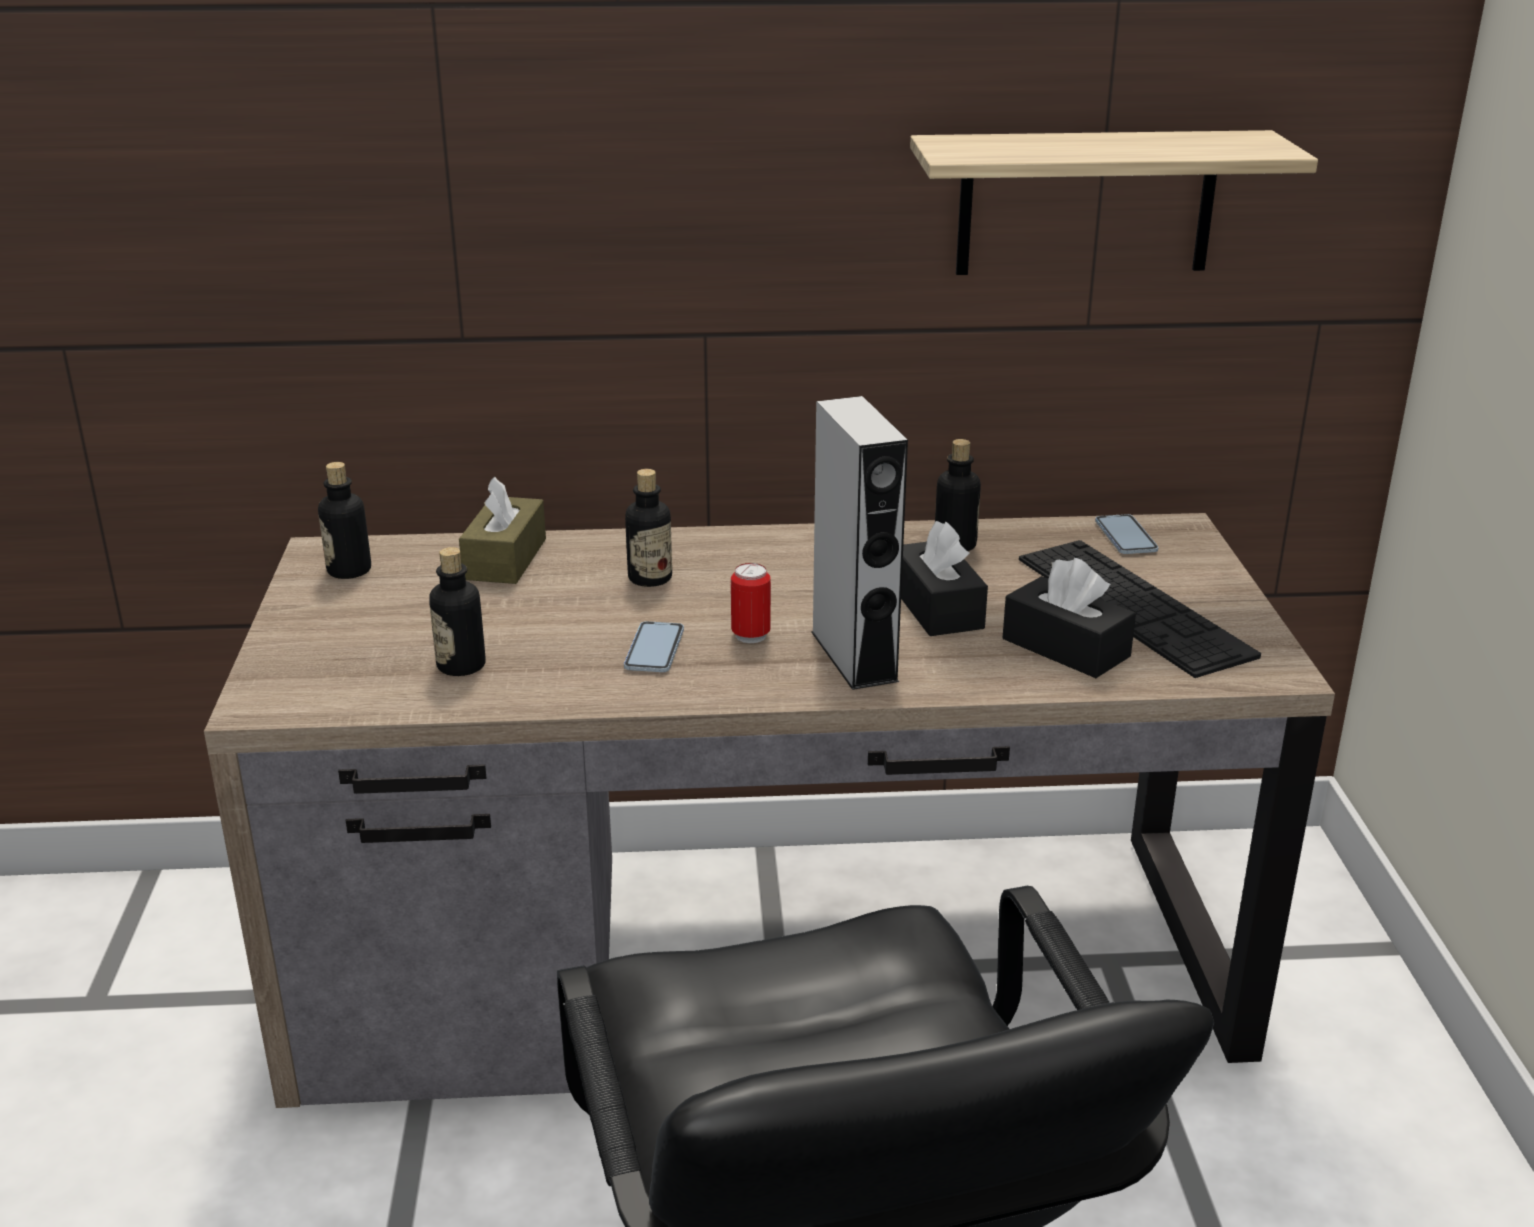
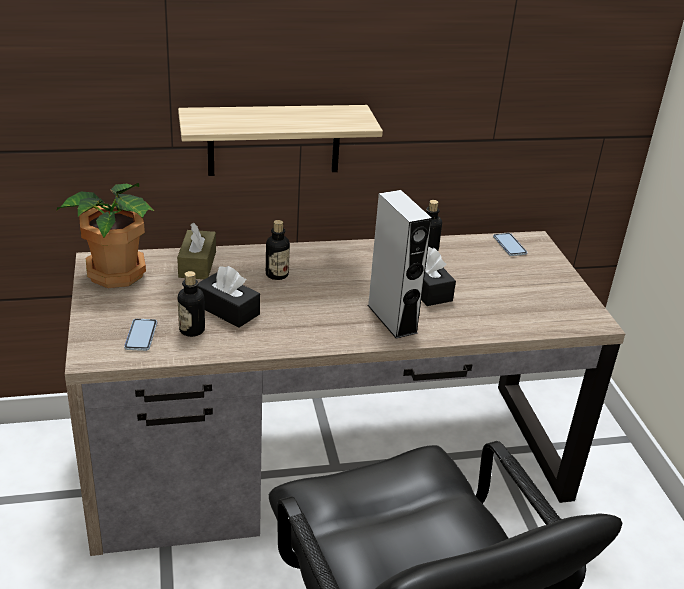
camera: 10 degrees left, 5 degrees up
bottle [318,462,371,579] -> potted plant [56,183,154,288]
phone [624,621,684,672] -> phone moved to [124,319,157,351]
can [731,563,771,643] -> none
shelf [910,130,1318,275] -> shelf moved to [178,105,383,176]
black tissue box [1003,558,1136,678] -> black tissue box moved to [197,266,260,328]
keyboard [1019,540,1261,678] -> none

